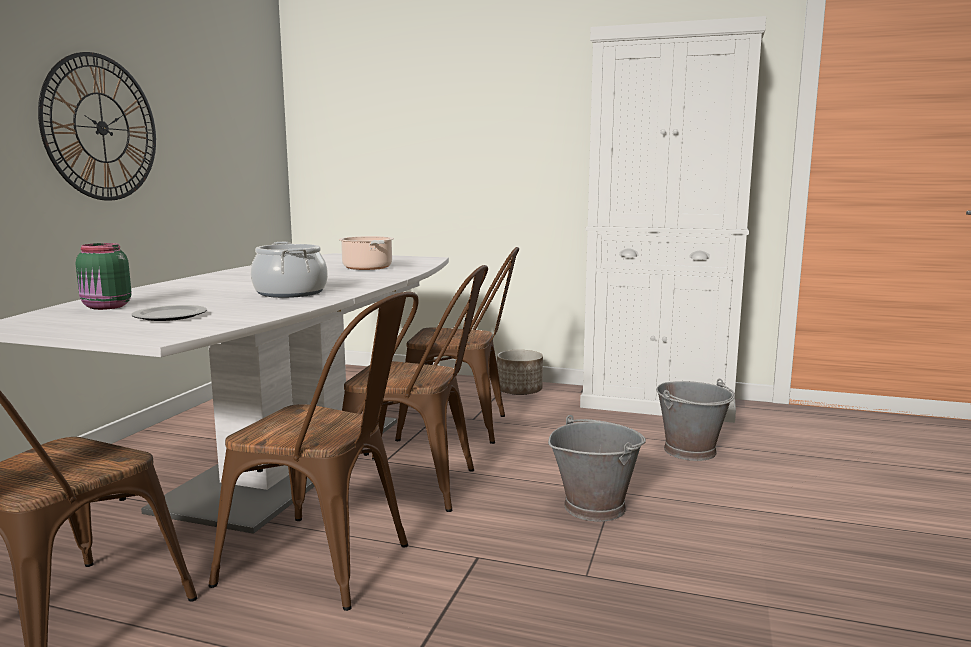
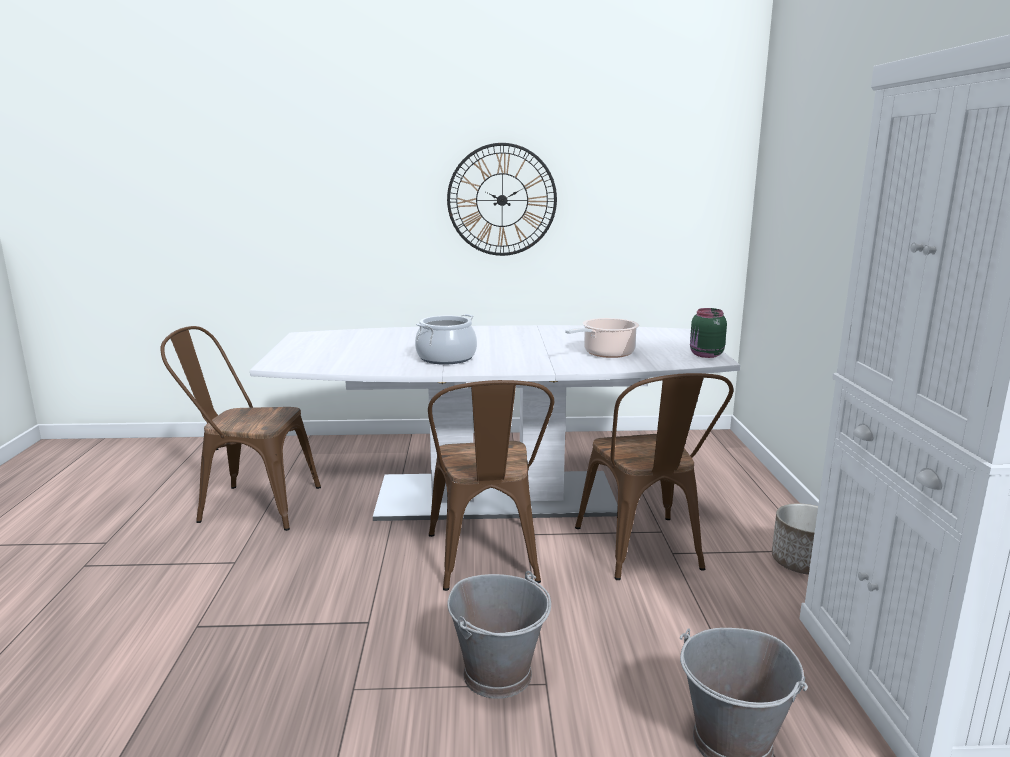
camera: 70 degrees right, 5 degrees up
green jar [76,243,132,310] -> green jar moved to [690,308,727,358]
plate [131,305,207,321] -> none
brown chair [208,292,419,611] -> none

